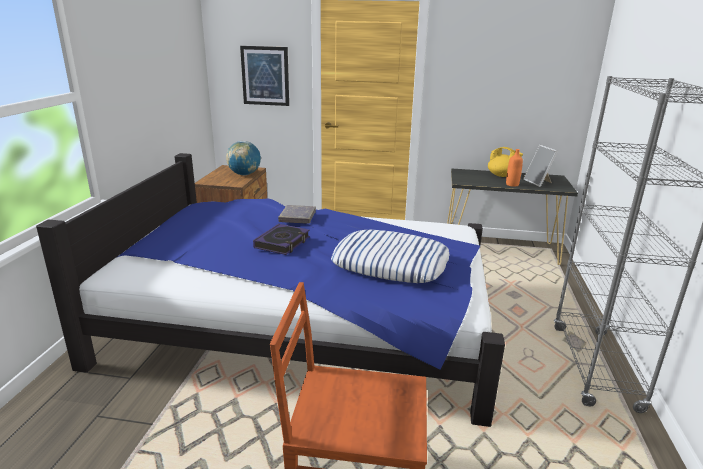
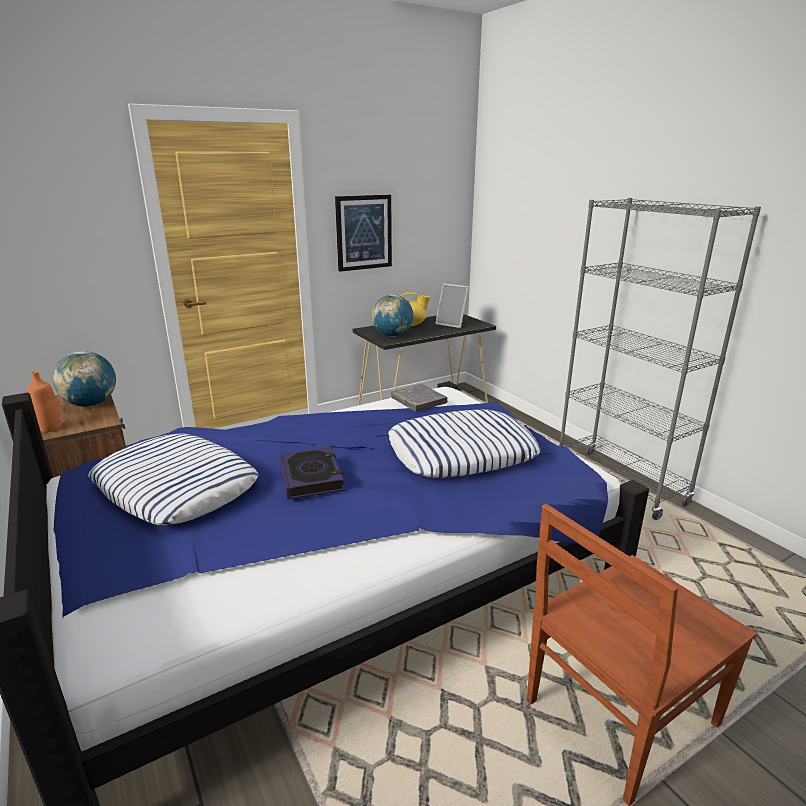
camera: 40 degrees left, 0 degrees up
picture [240,46,289,106] -> picture moved to [335,195,392,272]
grey book [278,205,316,224] -> grey book moved to [391,384,447,412]
orange bottle [506,149,523,187] -> orange bottle moved to [27,371,61,433]
none -> pillow [88,434,258,526]
none -> globe [372,294,413,337]

